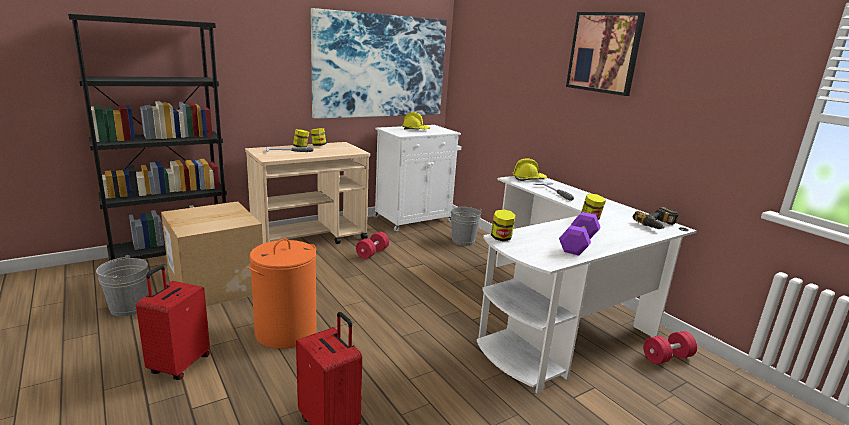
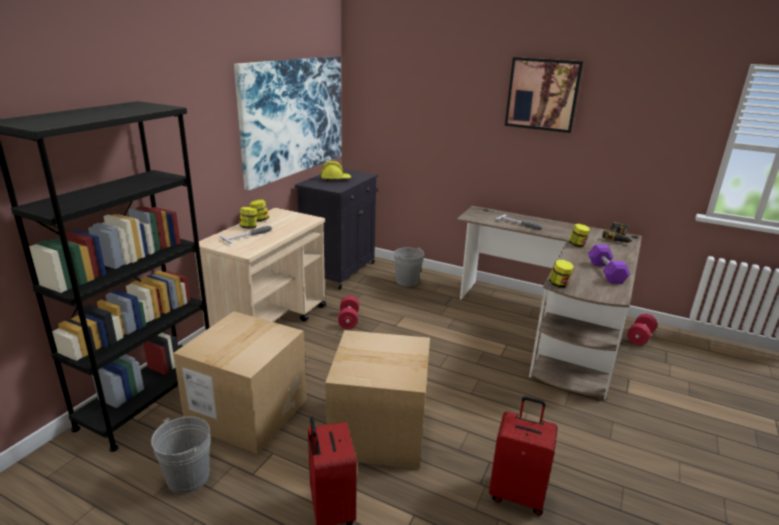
camera: 30 degrees left, 5 degrees up
orange laundry basket [246,238,317,349] -> cardboard box [325,330,430,469]
white cabinet [374,125,461,232] -> black cabinet [295,169,378,289]
white desk [477,176,697,393] -> brown desk [457,206,642,400]
yellow hard hat [512,158,547,181] -> none

